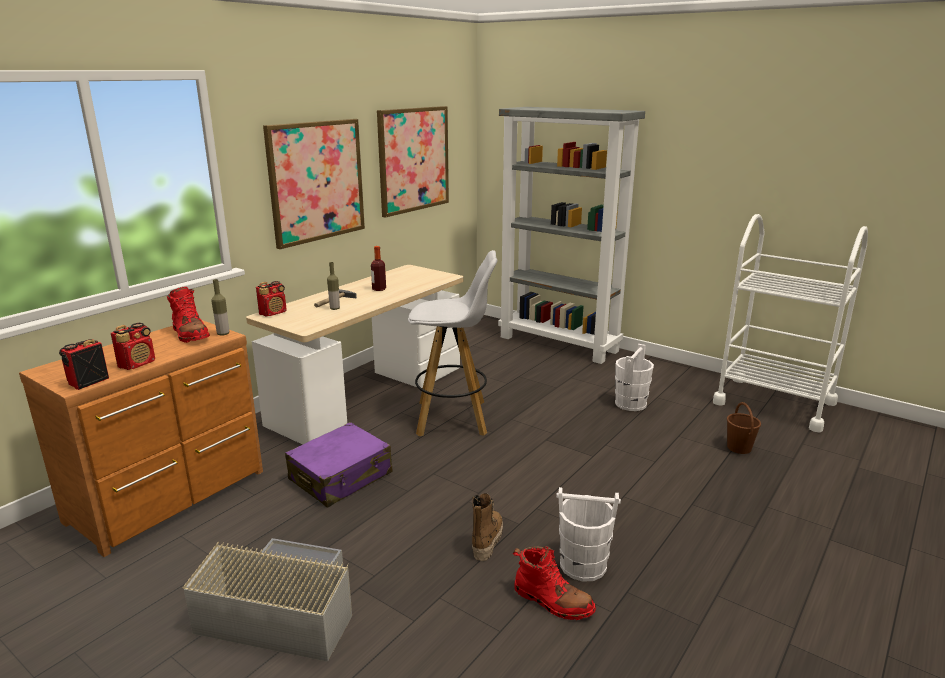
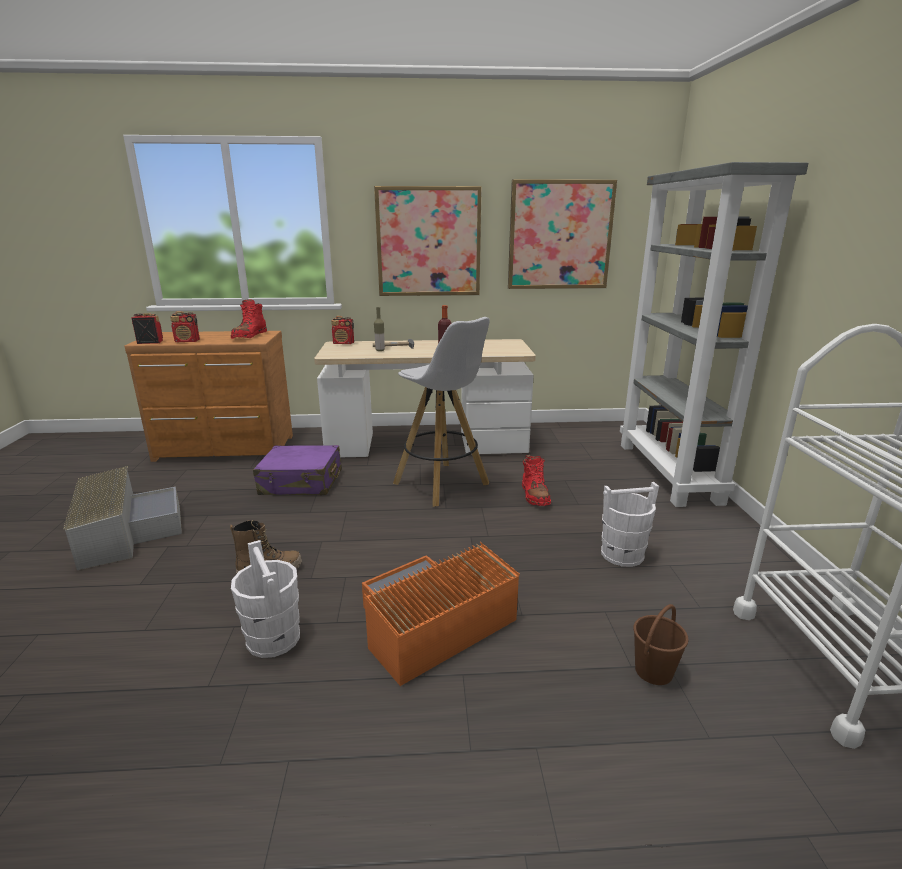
camera: 50 degrees right, 0 degrees up
bottle [211,279,229,336] -> none
red boot [513,546,596,620] -> red boot moved to [522,454,551,506]
none -> orange storage box [362,542,520,686]

